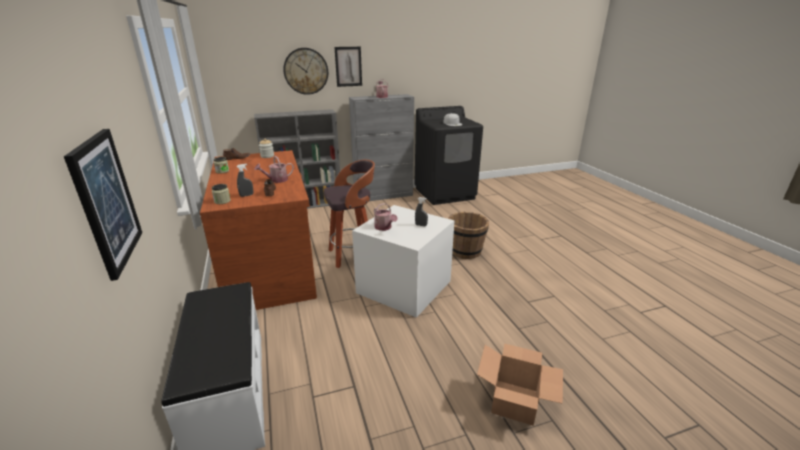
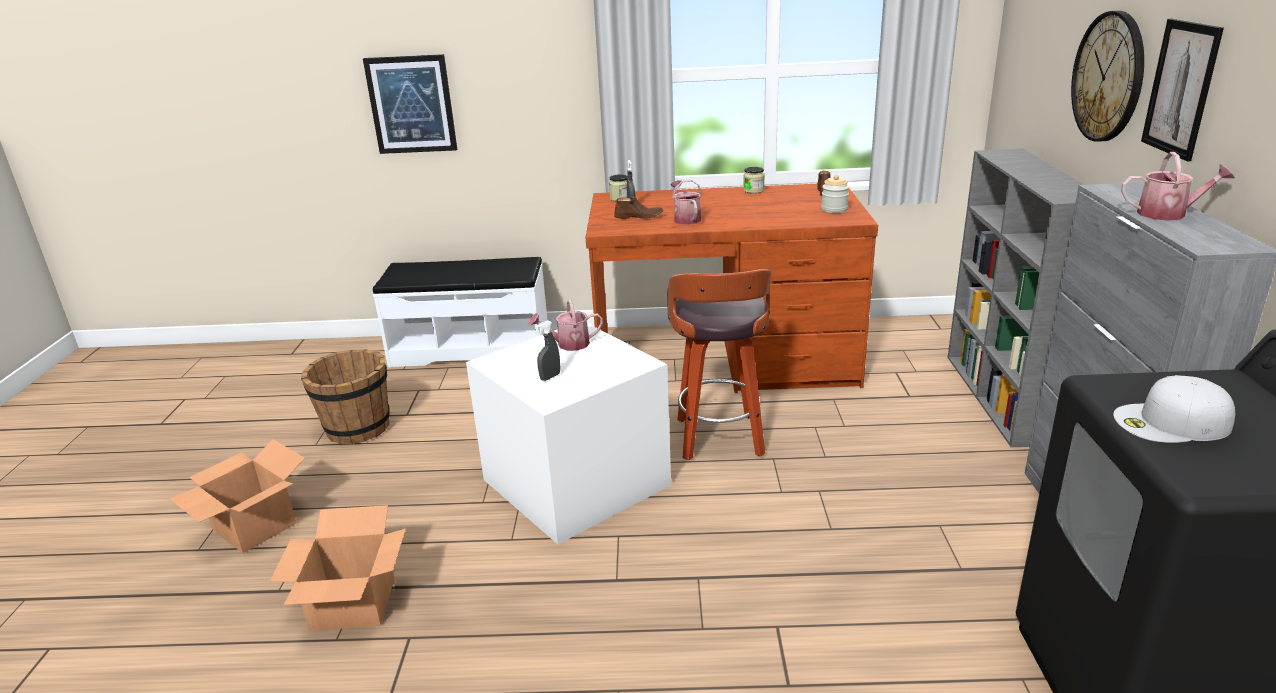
camera: 110 degrees right, 0 degrees up
brown bucket [448,212,489,259] -> brown bucket moved to [301,350,390,444]
none -> cardboard box [270,505,406,631]

